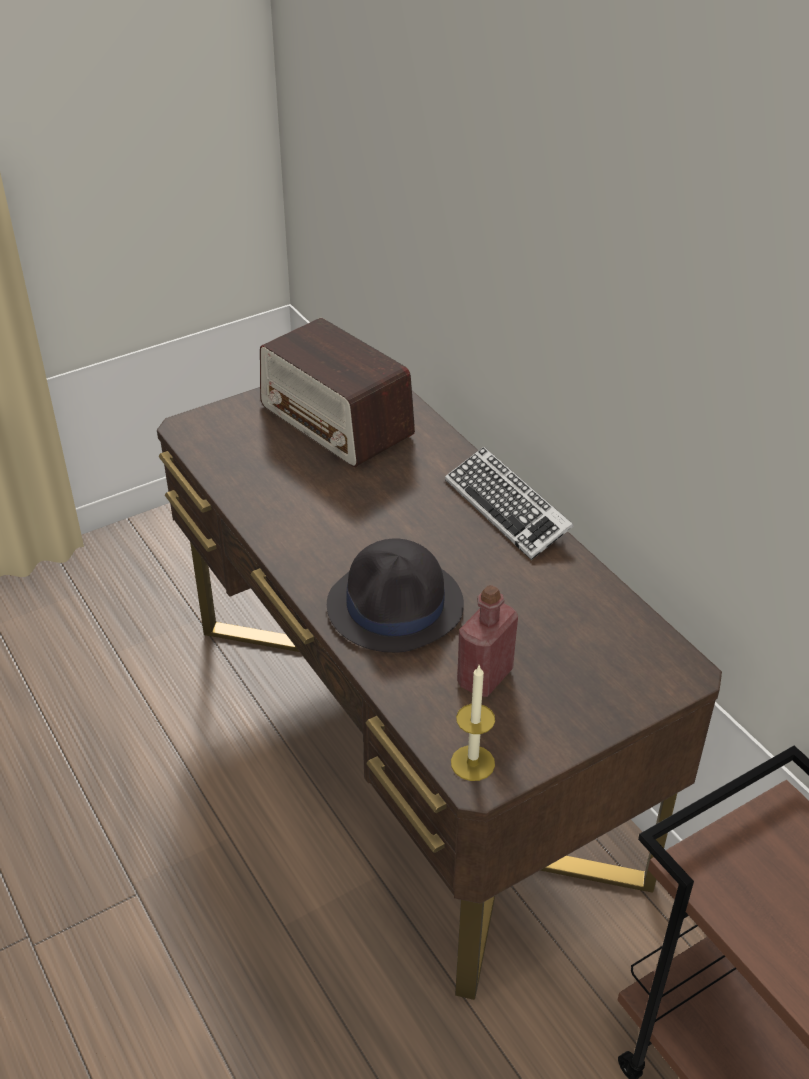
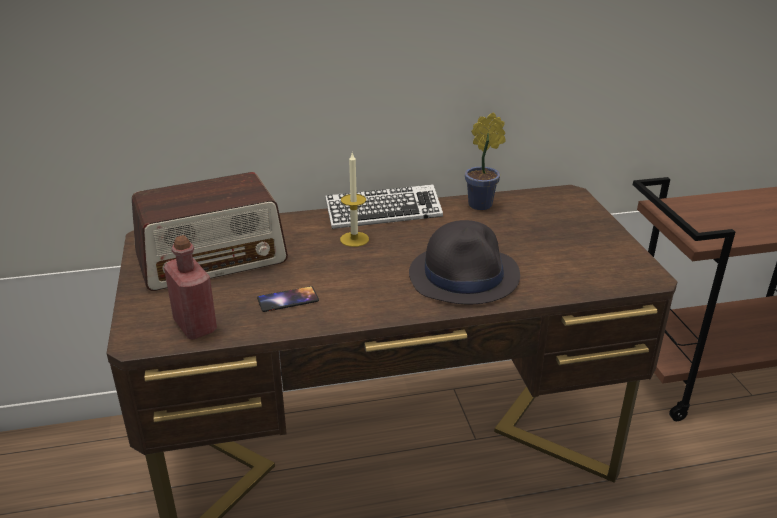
camera: 70 degrees left, 10 degrees down
candle [451,666,495,781] -> candle moved to [340,153,369,247]
red bottle [457,585,518,697] -> red bottle moved to [164,235,217,339]
none -> phone [257,286,319,312]
none -> potted plant [465,112,506,210]

